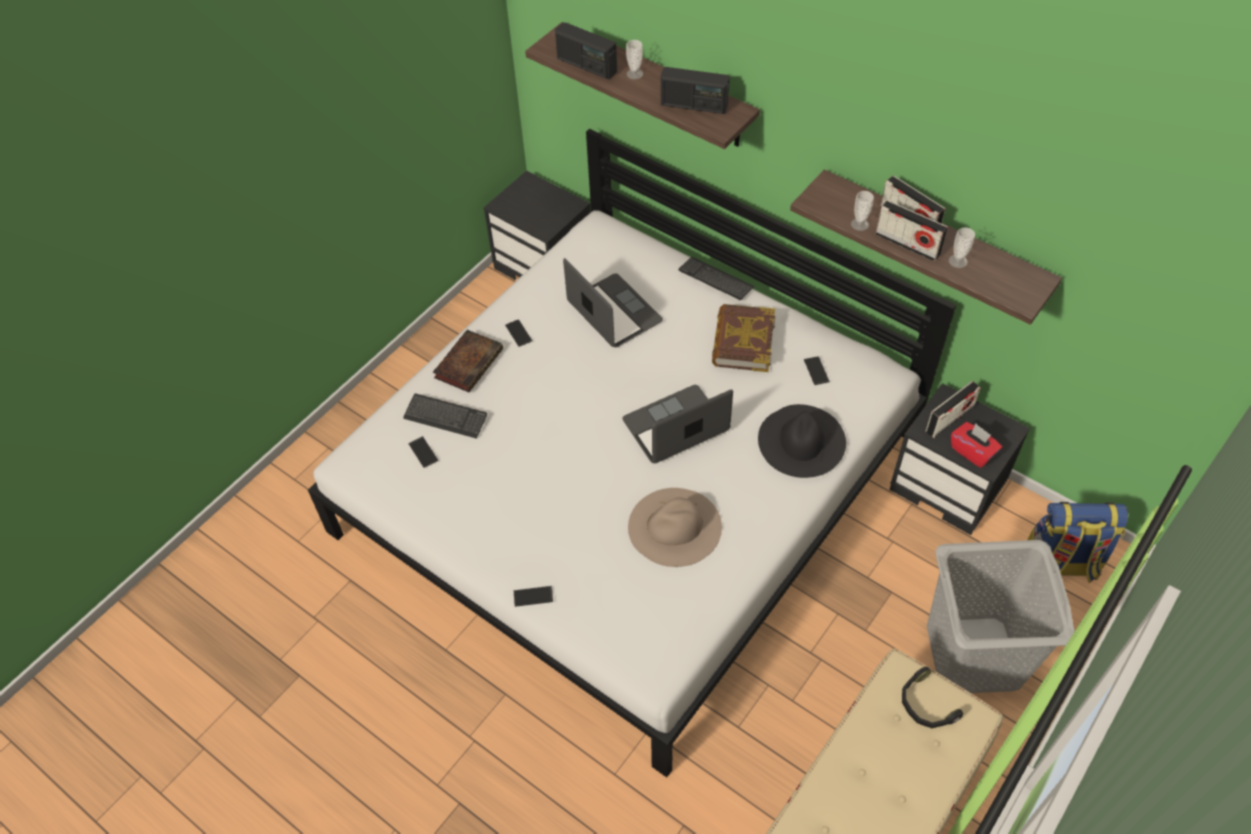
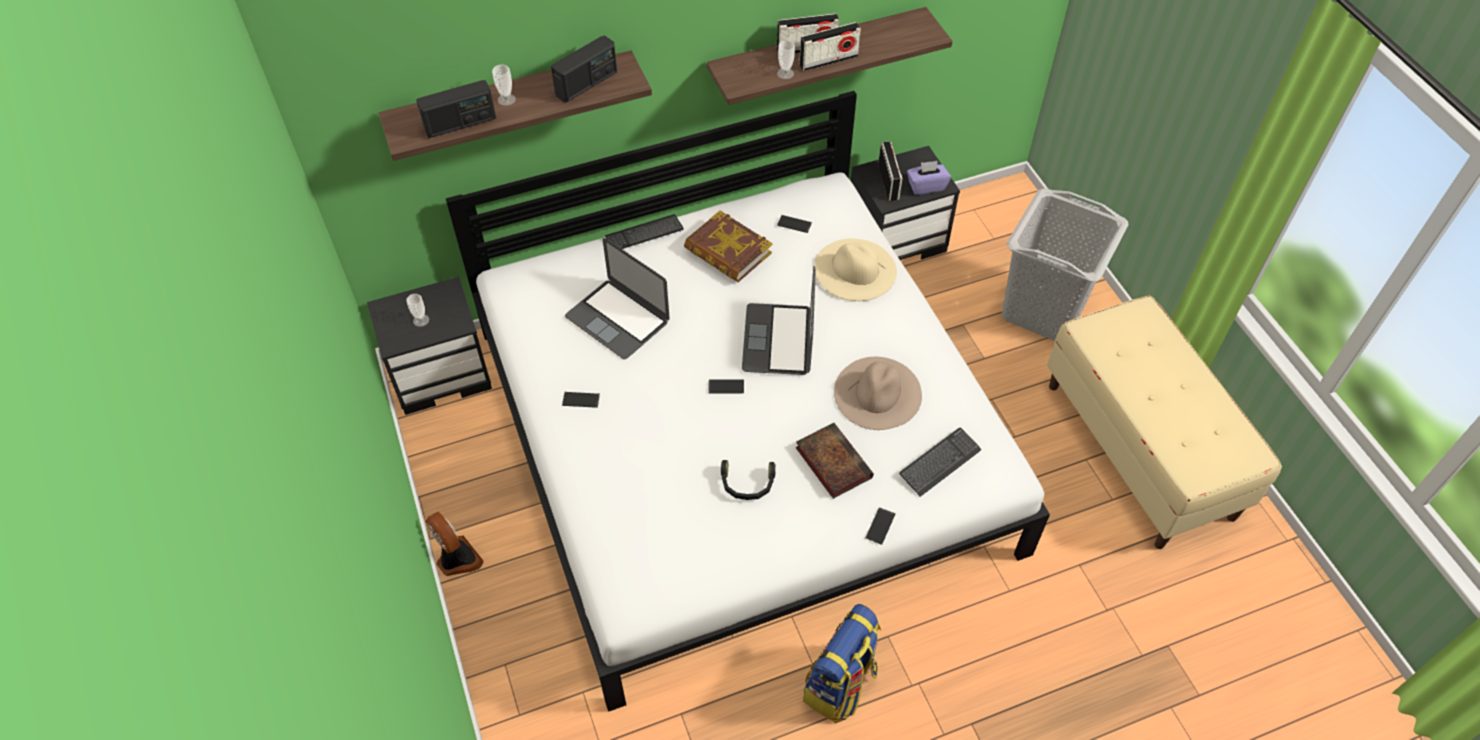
camera: 60 degrees left, 0 degrees up
keyboard [403,394,487,439] -> keyboard moved to [899,428,981,497]
phone [408,436,439,468] -> phone moved to [708,380,744,393]
book [433,330,503,392] -> book moved to [796,423,874,499]
laptop [563,258,663,347] -> laptop turned 135 degrees counterclockwise [565,238,670,359]
black hat [758,404,846,478] -> beige hat [815,239,897,301]
black headphones [902,667,963,728] -> black headphones moved to [721,460,776,500]
cup [949,228,975,268] -> cup moved to [406,294,429,327]
red tissue box [951,422,1002,468] -> purple tissue box [907,161,951,195]
backpack [1028,502,1128,583] -> backpack moved to [803,604,881,723]
none -> fan [426,511,484,576]

